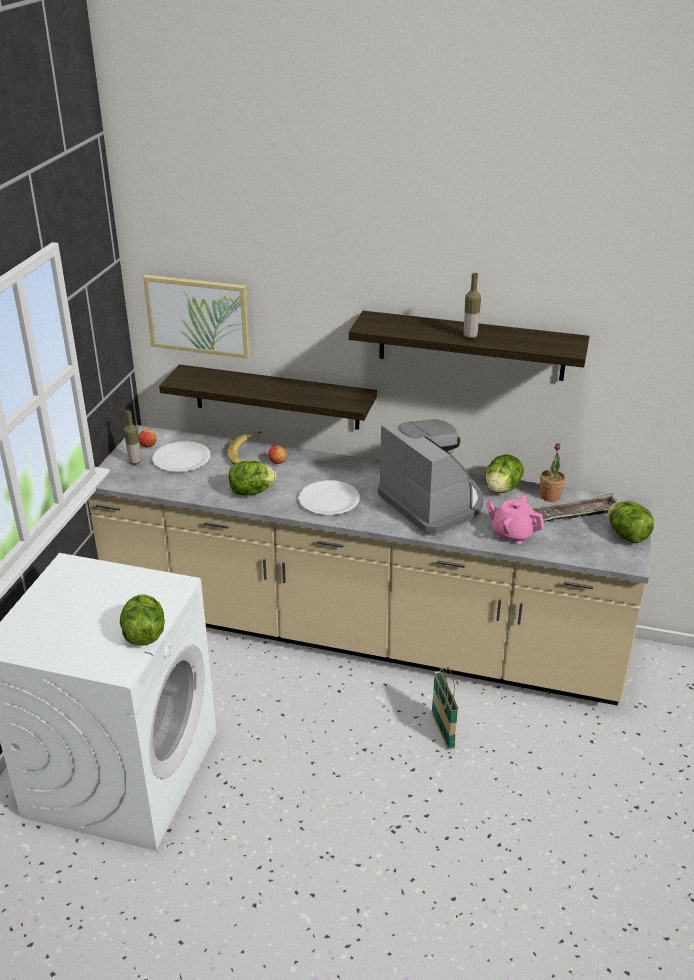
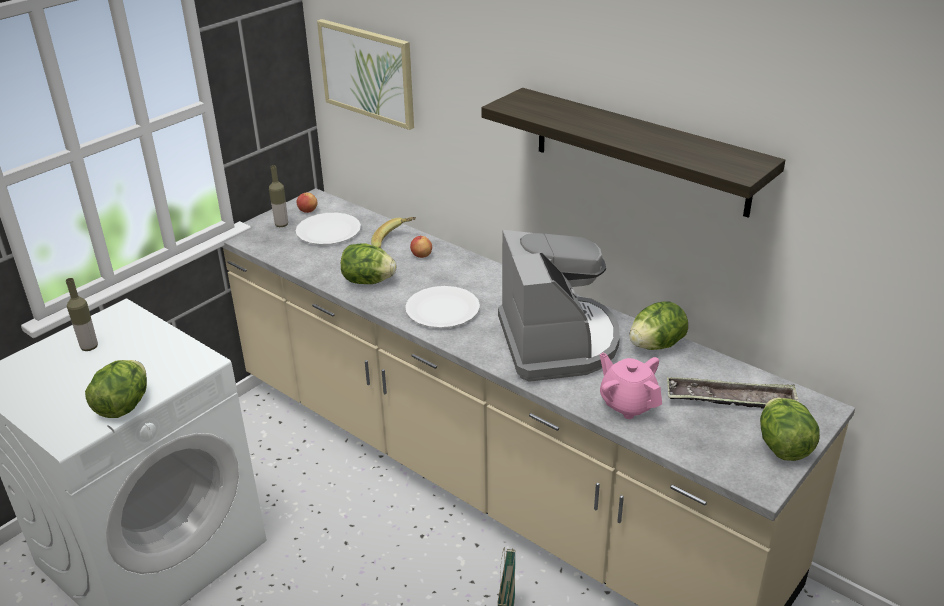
camera: 25 degrees right, 0 degrees up
shelf [159,364,377,430] -> none
bottle [464,273,481,339] -> bottle moved to [66,278,98,351]
potted plant [540,443,565,502] -> none

